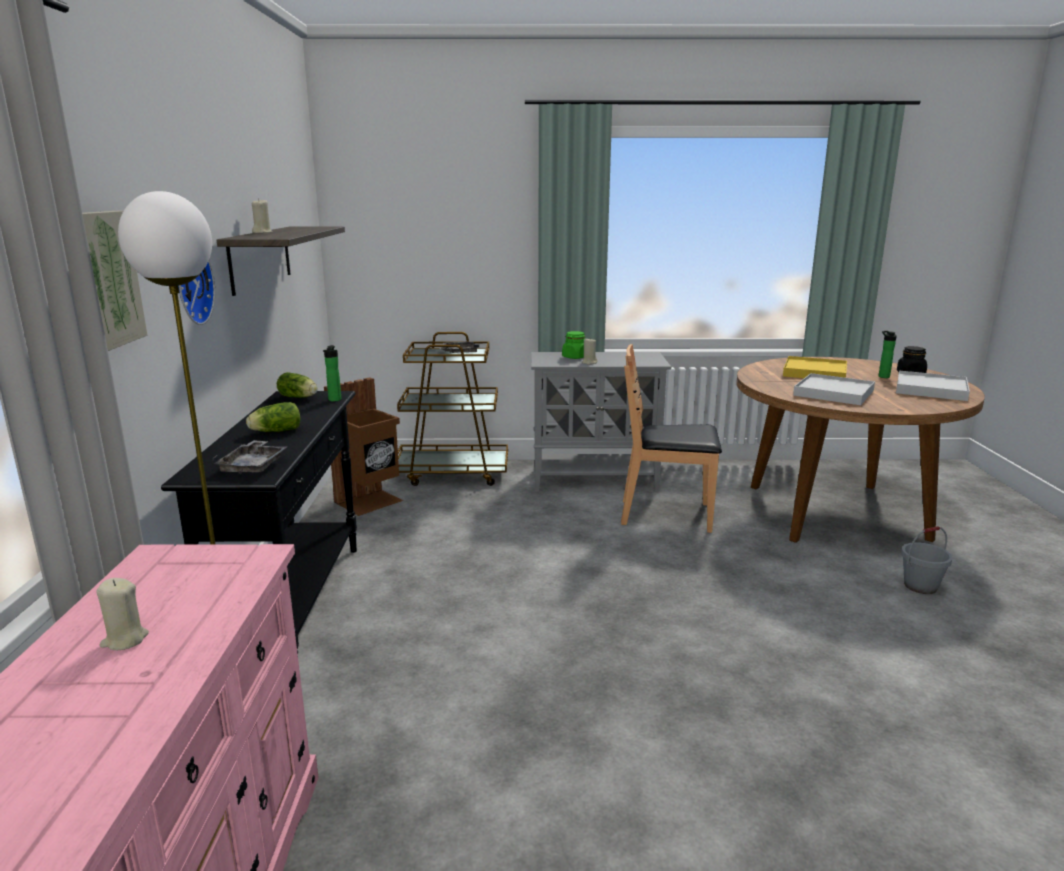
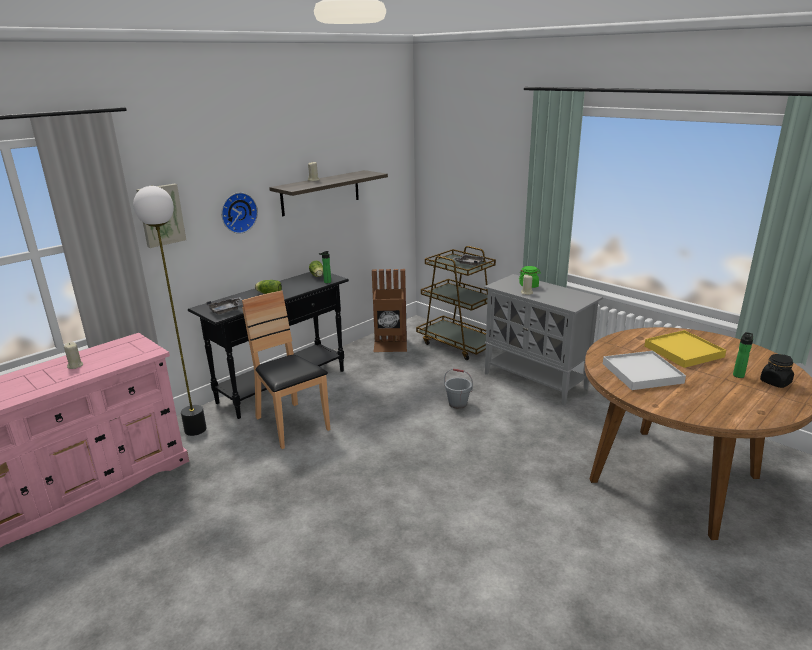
camera: 45 degrees right, 5 degrees up
brown chair [621,344,722,533] -> brown chair moved to [242,291,330,449]
white tray [896,370,970,401] -> none
grey bucket [901,526,953,594] -> grey bucket moved to [444,368,473,409]

